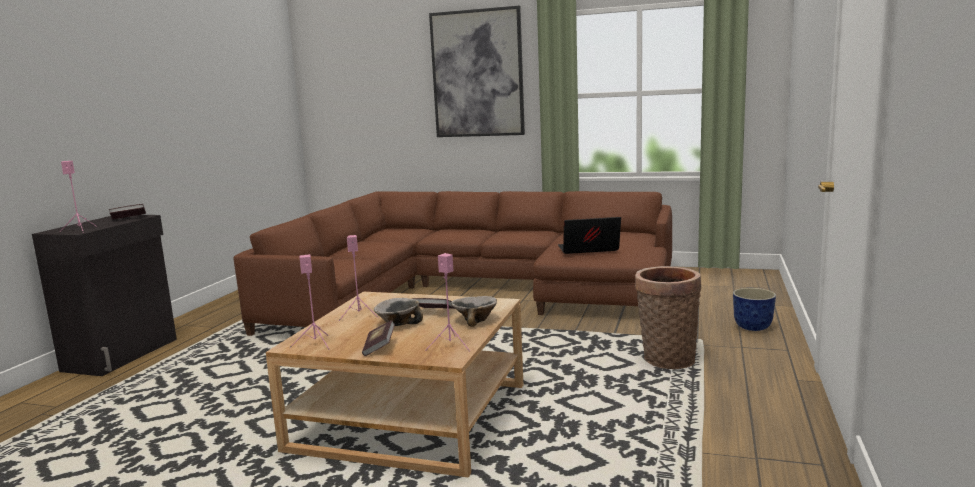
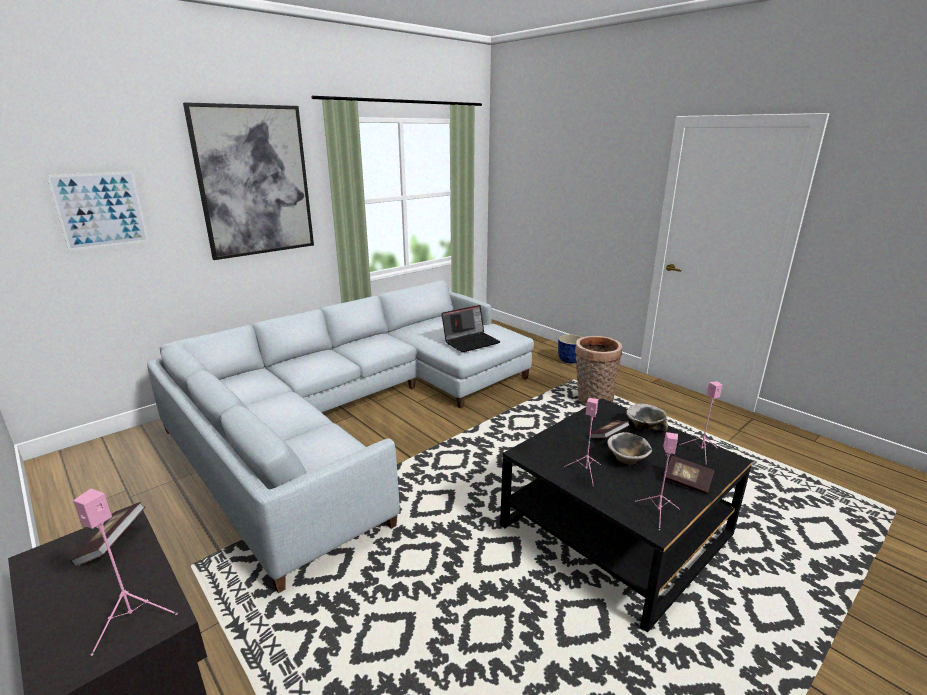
camera: 60 degrees left, 10 degrees up
brown sofa [233,191,672,336] -> grey sofa [147,280,534,593]
beige coffee table [266,292,523,478] -> black coffee table [500,398,753,632]
laptop [558,217,621,254] -> laptop turned 150 degrees counterclockwise [441,305,501,353]
none -> picture [46,171,149,251]

